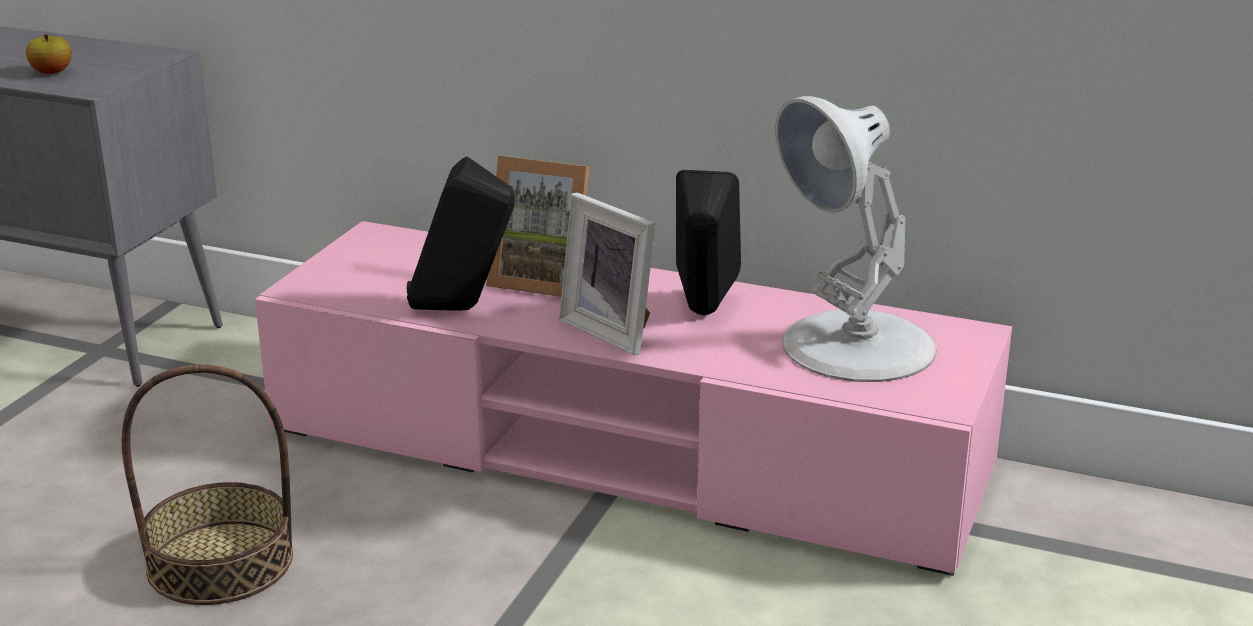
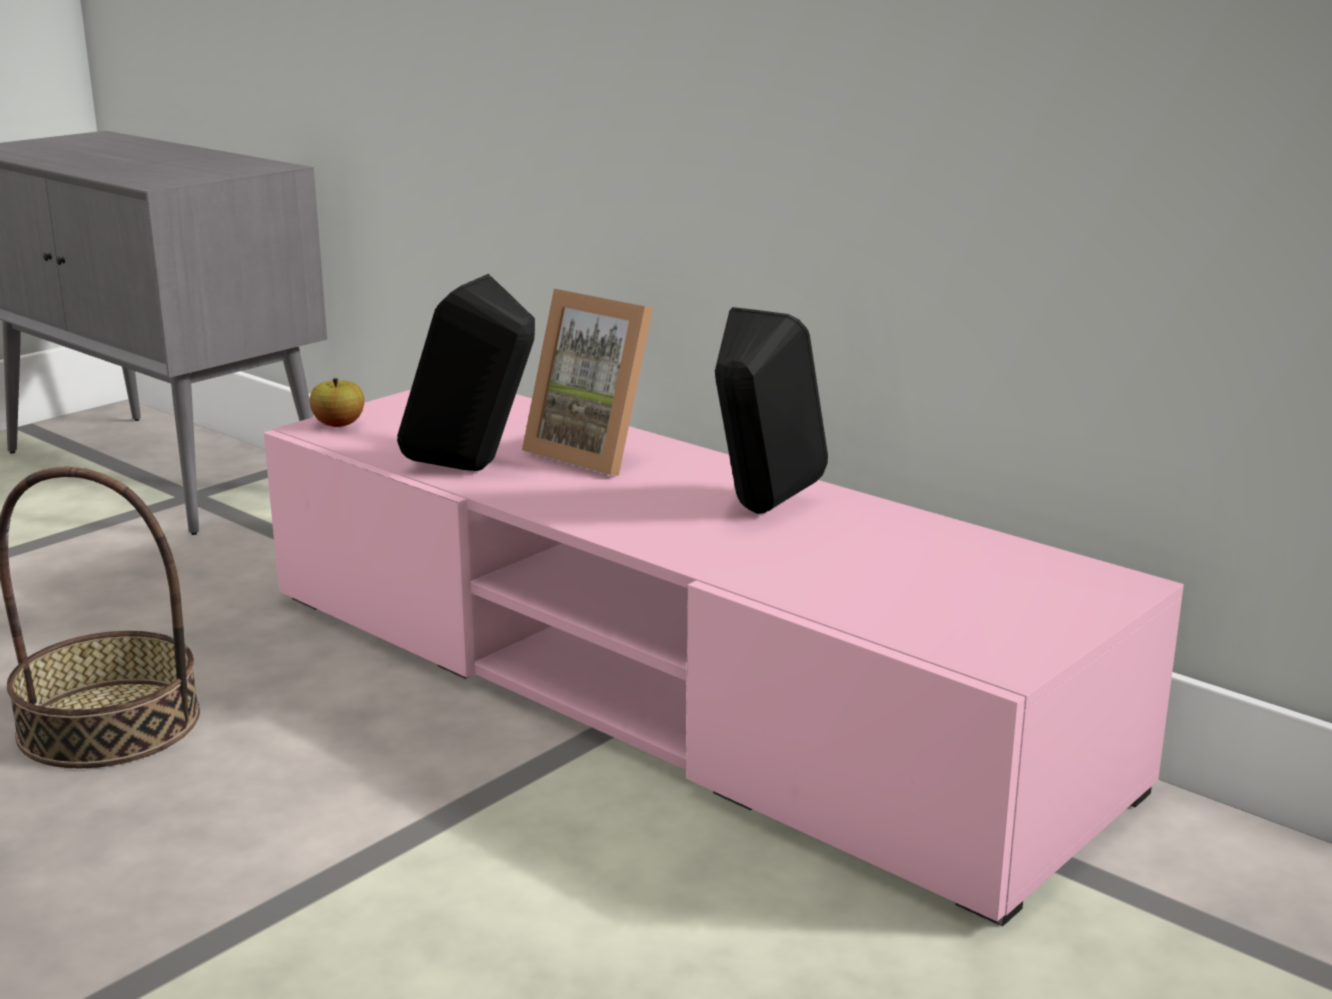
camera: 20 degrees right, 5 degrees down
apple [26,34,72,74] -> apple moved to [310,378,364,427]
picture frame [559,192,656,355] -> none
white table lamp [775,96,937,382] -> none

